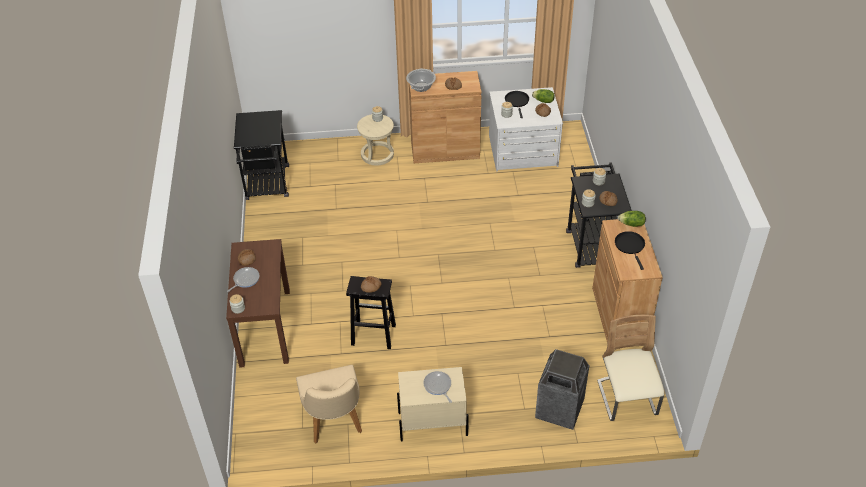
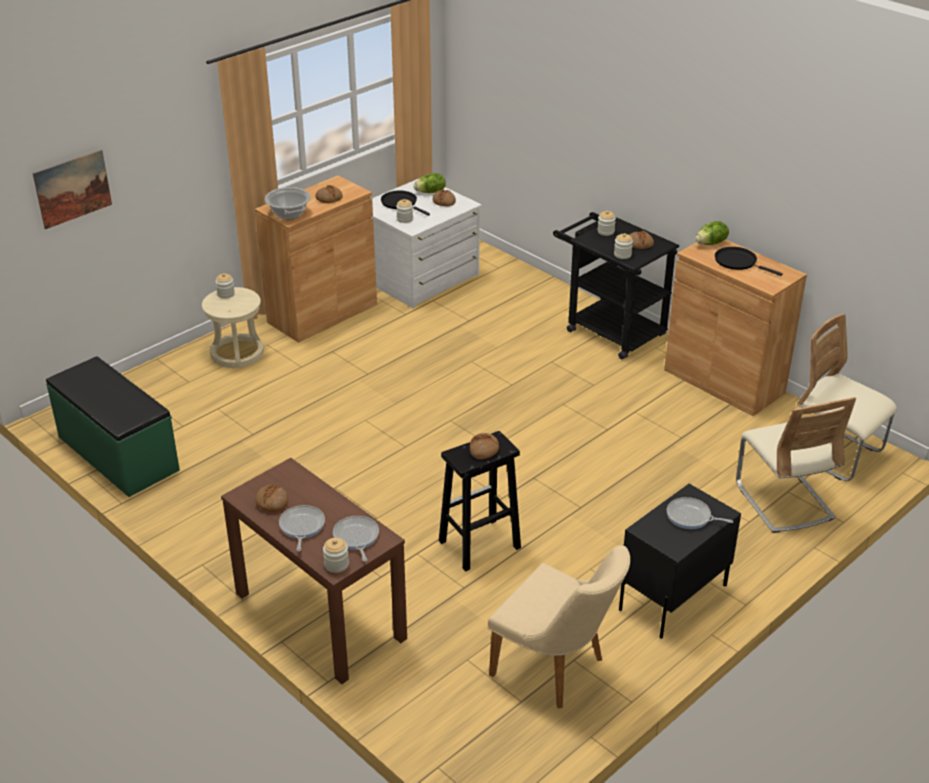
camera: 40 degrees left, 10 degrees down
black cart [234,110,289,200] -> green bench [46,356,180,497]
beige nightstand [397,367,469,442] -> black nightstand [619,484,741,639]
trash can [535,349,589,430] -> beige chair [736,397,856,533]
none -> picture [33,150,112,229]
none -> frying pan [333,516,379,562]

